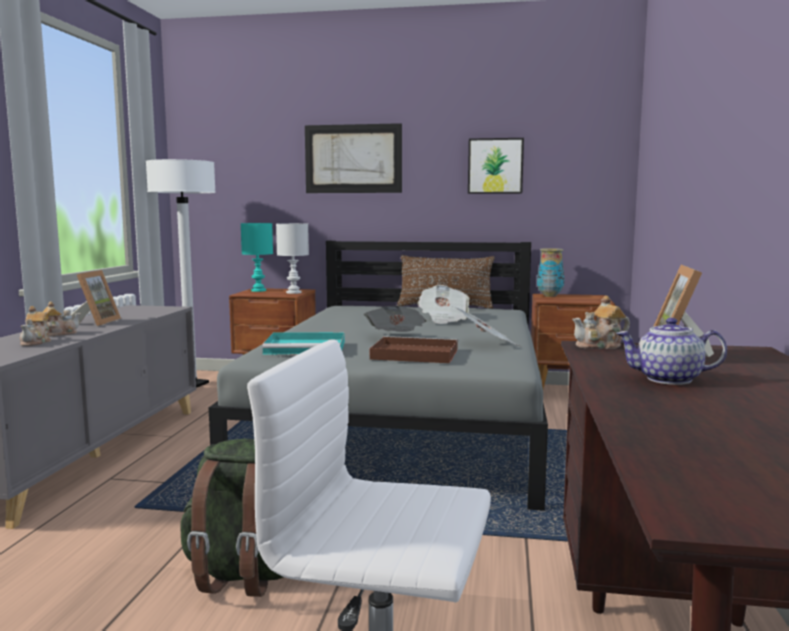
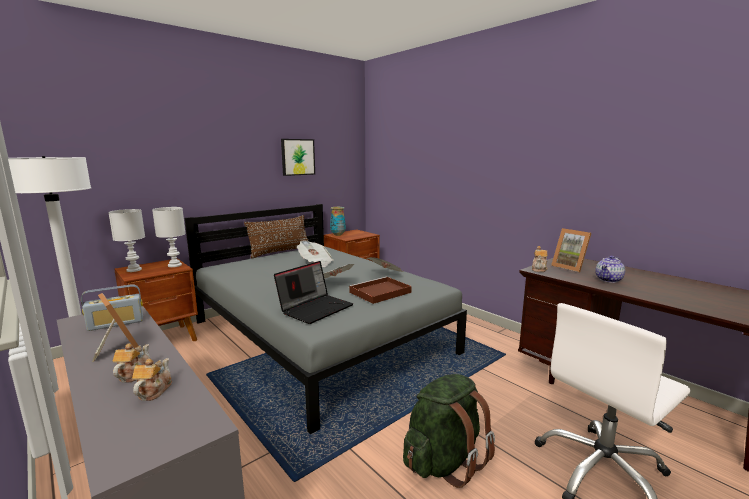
camera: 50 degrees left, 5 degrees up
teapot [20,306,51,346] -> teapot turned 120 degrees counterclockwise [132,358,172,401]
turquoise table lamp [241,223,273,292] -> white table lamp [108,209,145,272]
turquoise tray [262,332,345,355] -> laptop [274,261,353,324]
picture [305,123,402,193] -> none
none -> radio [81,285,143,331]

